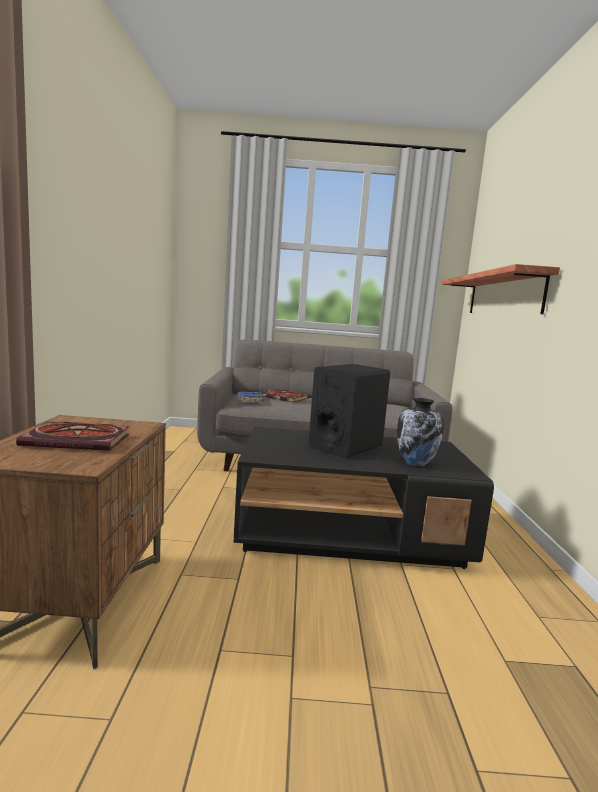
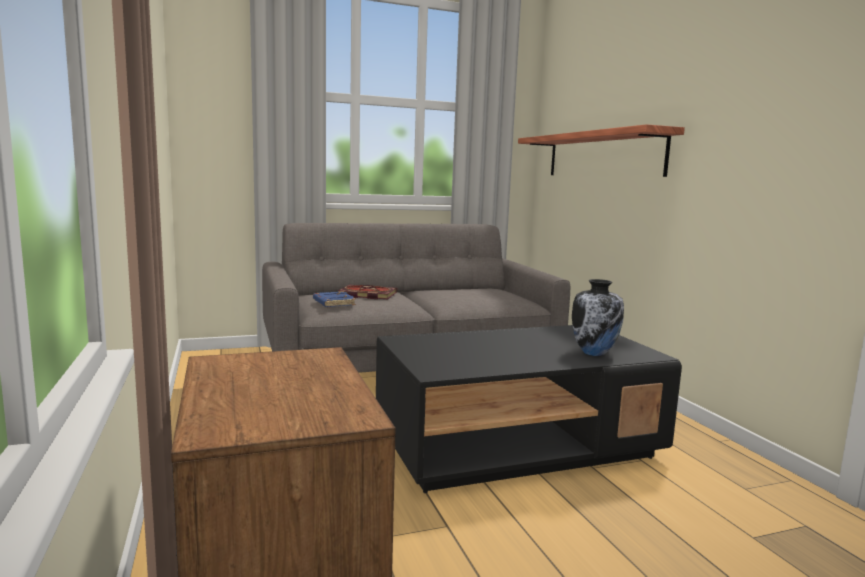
camera: 20 degrees left, 0 degrees up
book [16,422,129,451] -> none
black speaker [308,364,390,458] -> none

